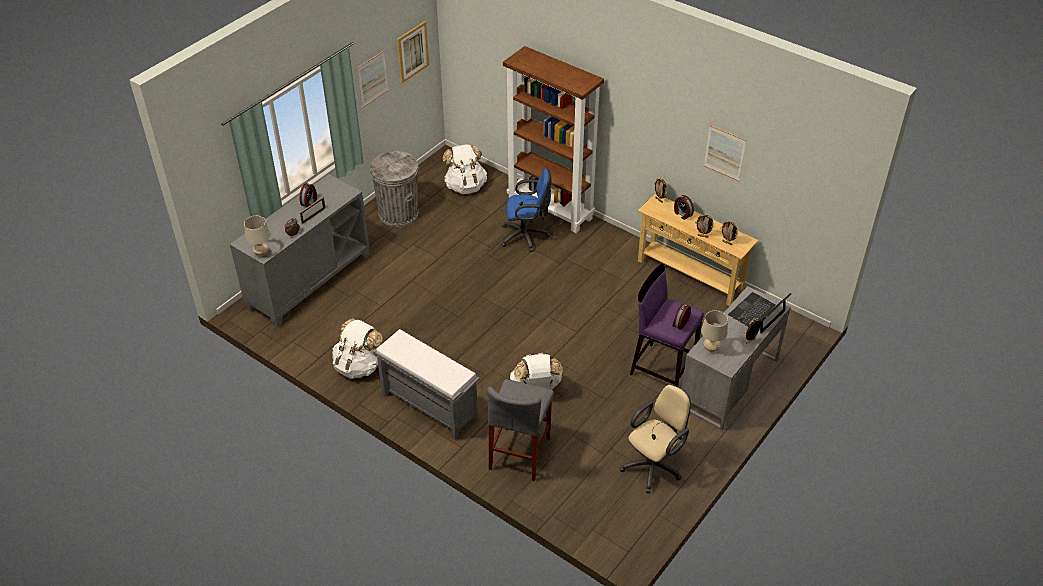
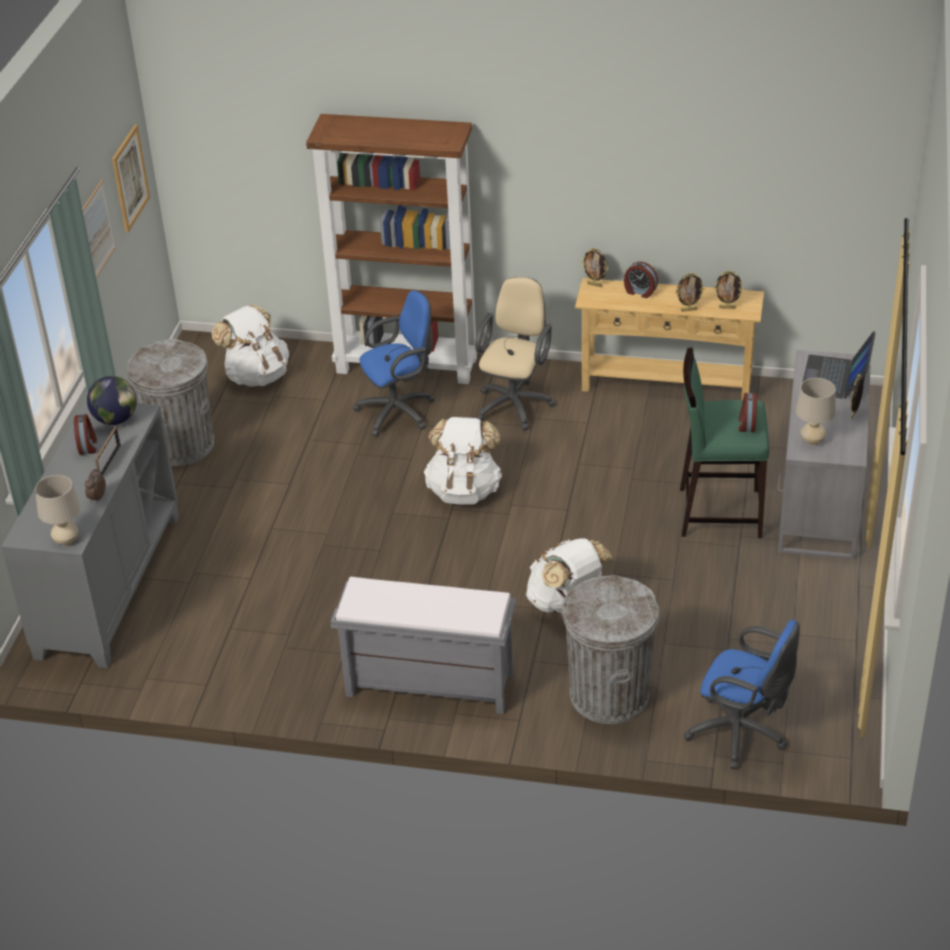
camera: 25 degrees left, 5 degrees down
white backpack [332,318,383,379] -> white backpack moved to [424,417,503,505]
grey stool [487,379,554,481] -> grey trash can [562,575,659,724]
beige office chair [620,384,691,493] -> beige office chair moved to [475,277,555,431]
purple stool [630,263,704,387] -> green stool [680,348,769,538]
picture [704,125,746,181] -> none
none -> globe [87,376,137,425]
none -> blue office chair [684,620,800,769]

